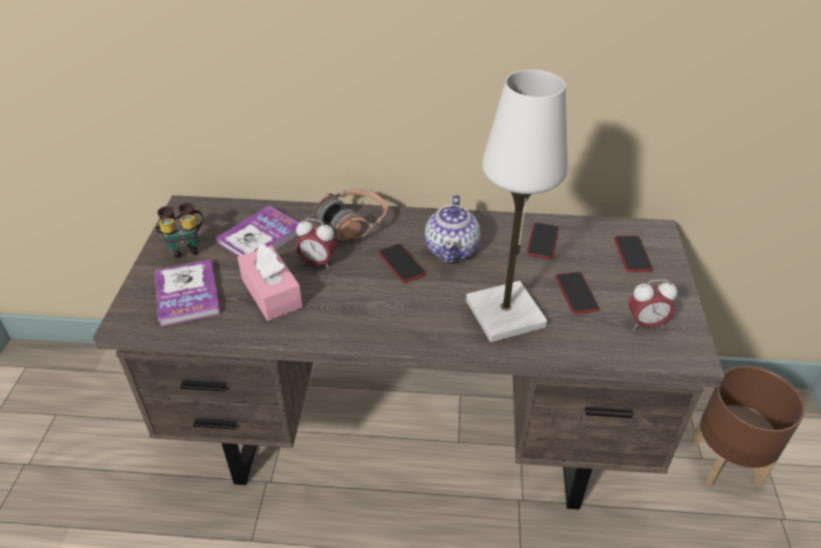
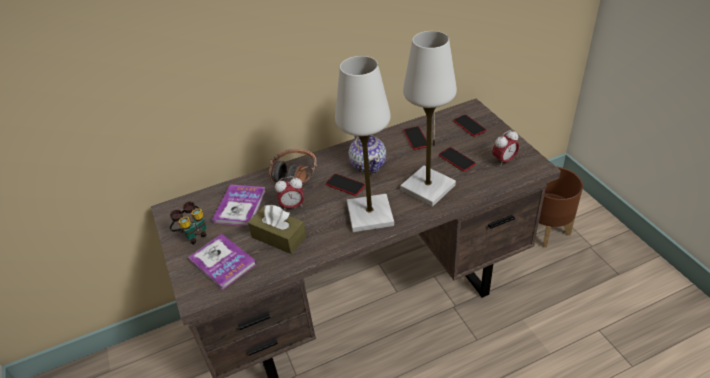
camera: 25 degrees left, 0 degrees up
pink tissue box [237,243,303,321] -> brown tissue box [248,205,306,254]
none -> white table lamp [335,56,394,232]

